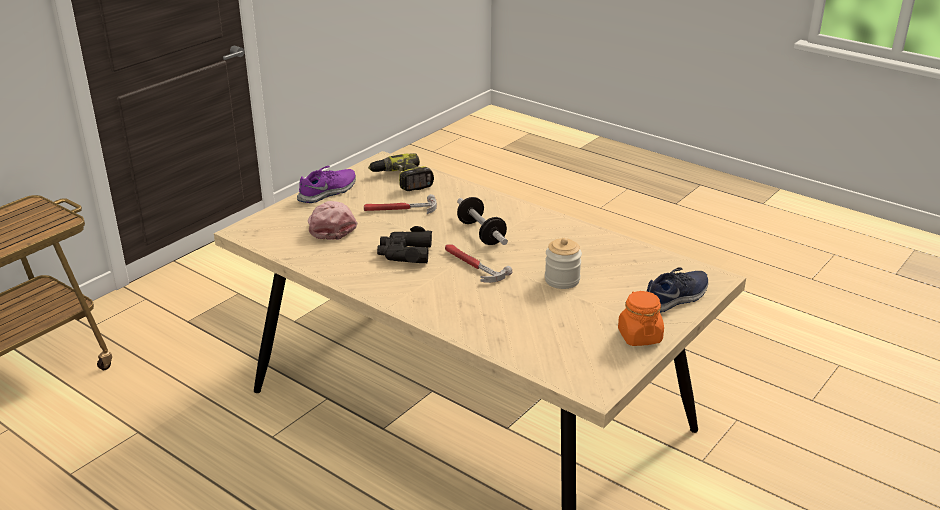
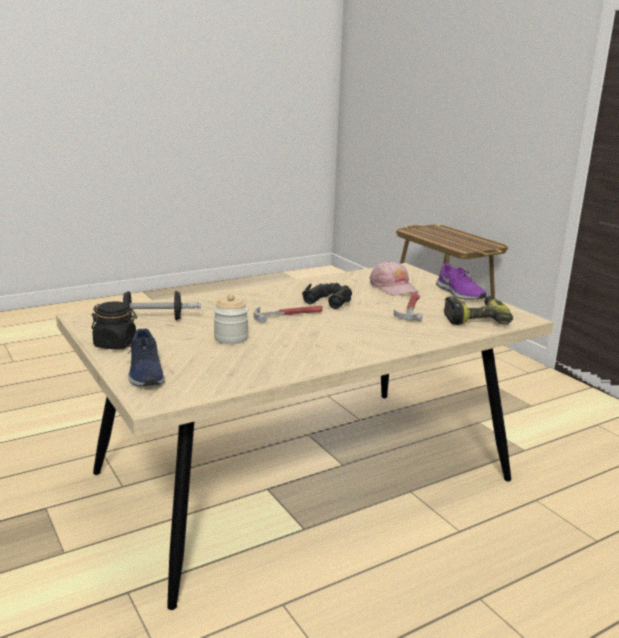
camera: 110 degrees right, 10 degrees down
pink cap [308,201,358,240] -> pink cap turned 60 degrees clockwise [370,260,418,296]
dumbbell [457,197,508,245] -> dumbbell moved to [123,291,201,320]
orange jar [618,291,664,346] -> black jar [91,301,137,349]

